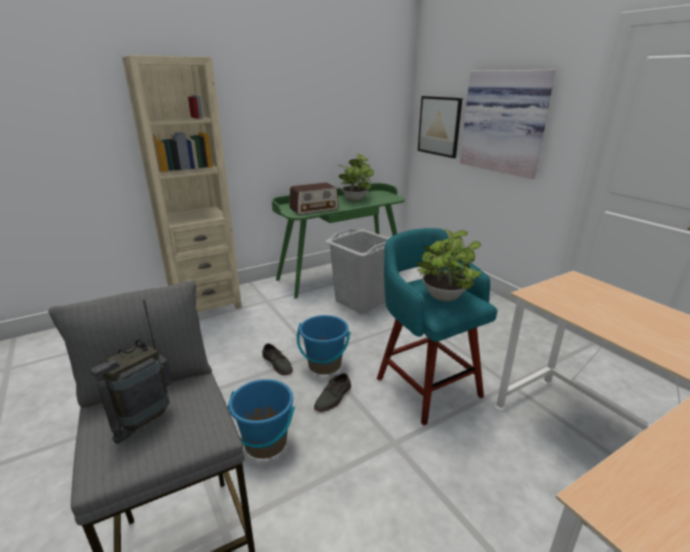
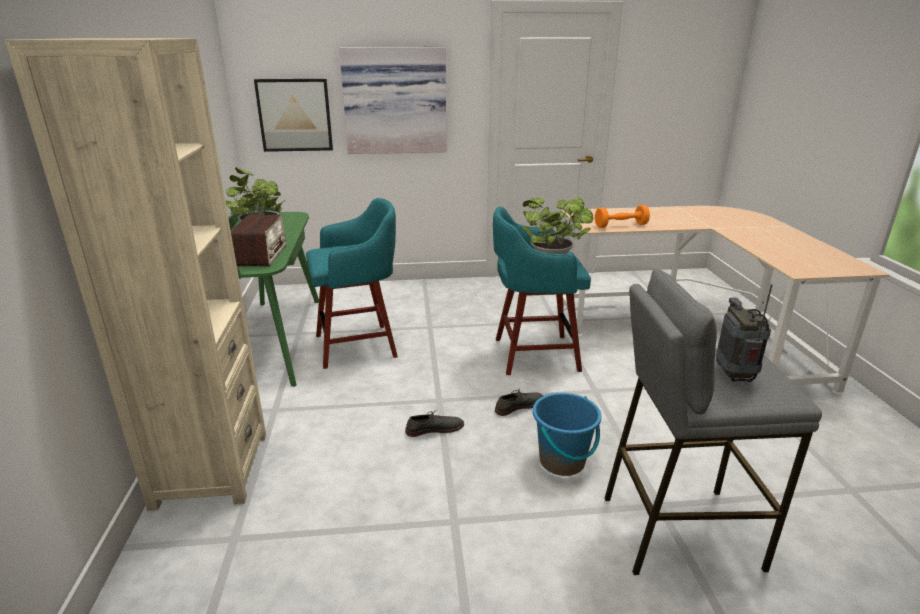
camera: 65 degrees left, 0 degrees up
radio [91,299,172,444] -> radio turned 150 degrees counterclockwise [716,284,773,382]
blue bucket [297,315,351,374] -> none
grey shoe [314,373,351,412] -> grey shoe turned 90 degrees counterclockwise [495,388,543,416]
grey laundry basket [325,228,389,314] -> turquoise stool [306,198,398,369]
none -> orange dumbbell [595,205,650,228]

